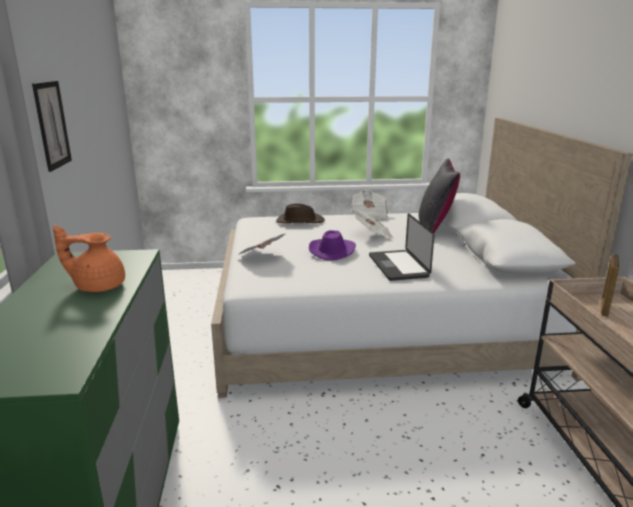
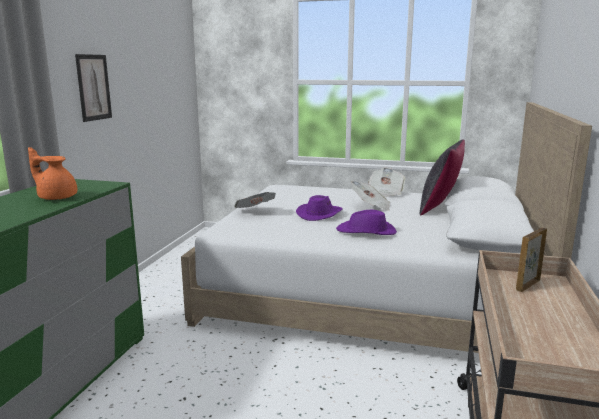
camera: 20 degrees right, 5 degrees down
brown hat [276,203,325,223] -> none
laptop [369,213,434,281] -> purple hat [336,210,397,235]

